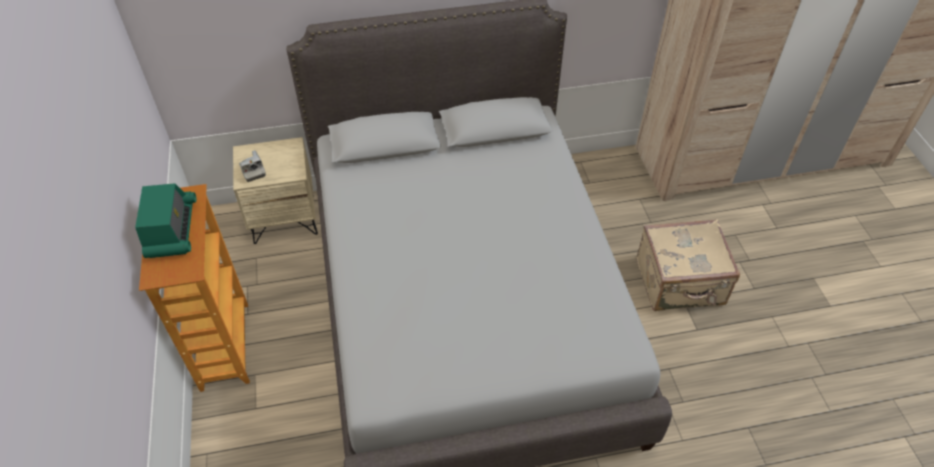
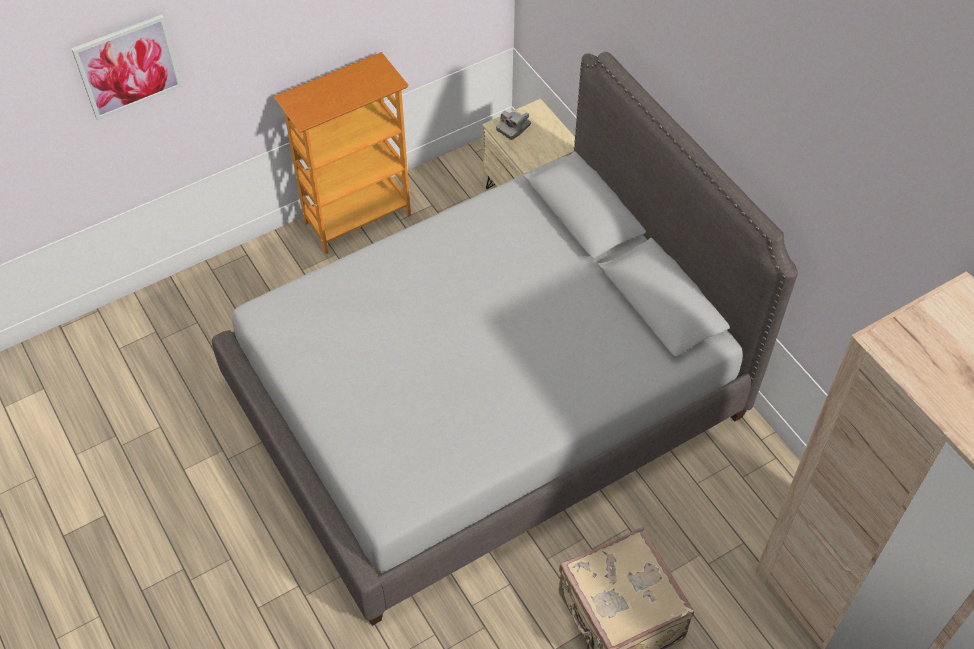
camera: 70 degrees right, 5 degrees up
radio [135,183,196,258] -> none
none -> picture [71,14,182,120]

